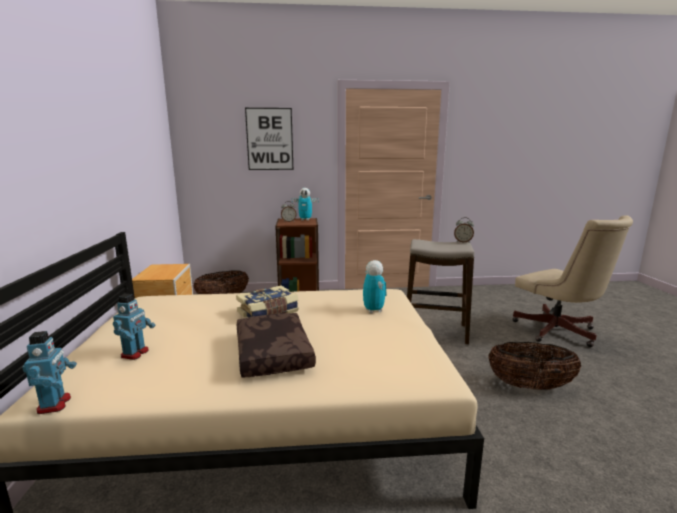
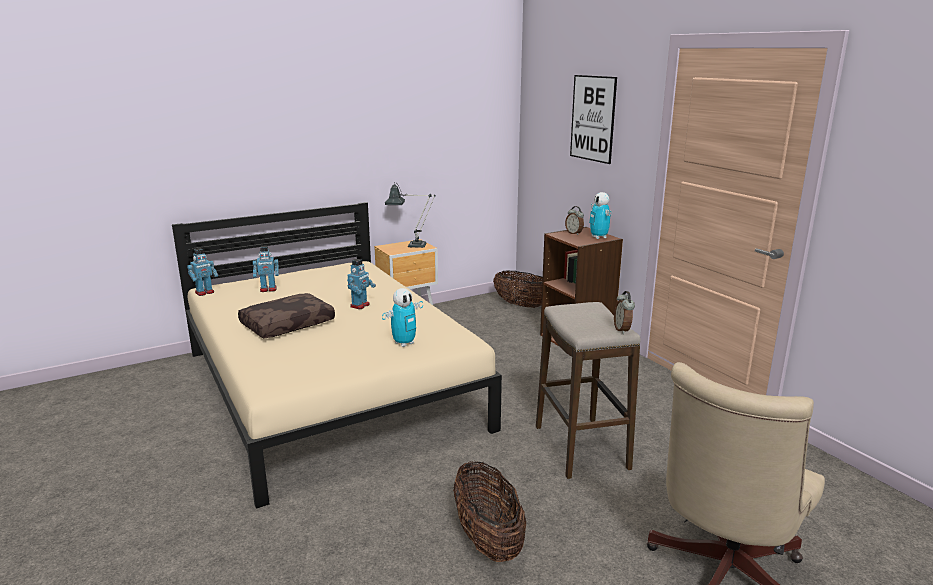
camera: 65 degrees right, 5 degrees up
book [236,285,299,317] -> toy robot [347,259,376,309]
none -> table lamp [385,182,436,248]

